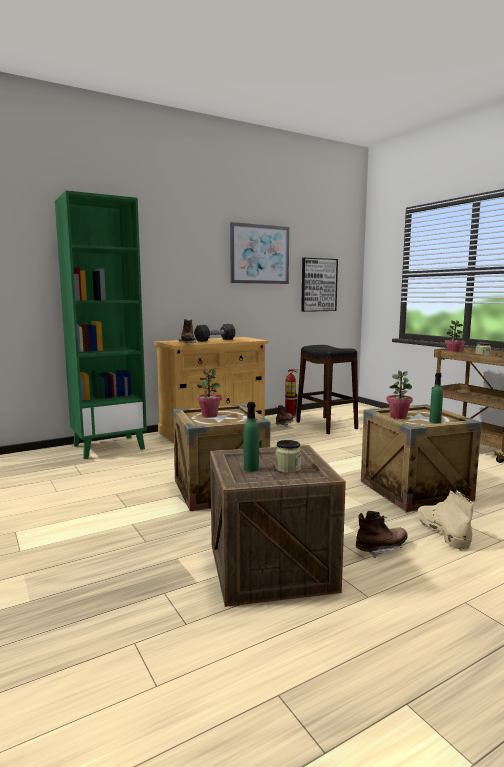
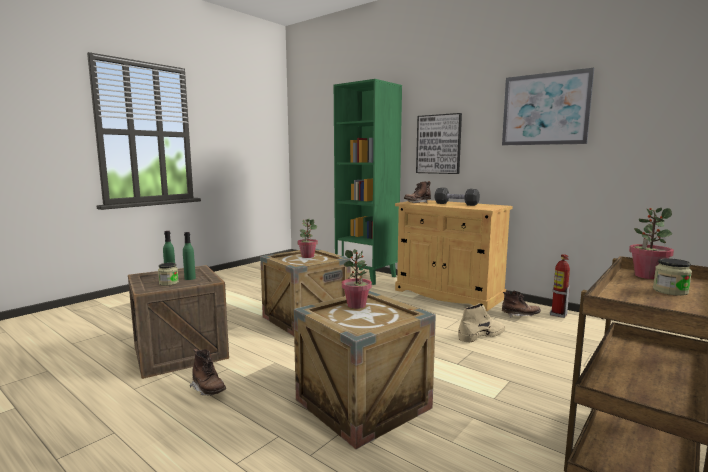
camera: 70 degrees right, 0 degrees up
black stool [296,345,358,434] -> none
picture [301,258,338,312] -> picture moved to [416,113,462,174]
beige boot [417,490,474,550] -> beige boot moved to [458,303,505,342]
green bottle [429,373,443,423] -> green bottle moved to [183,232,196,280]

